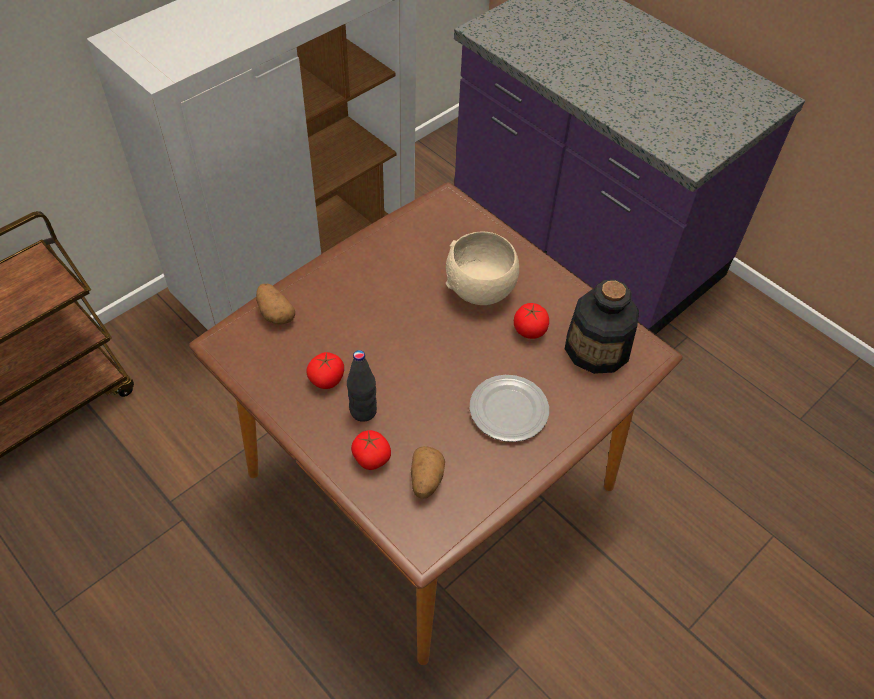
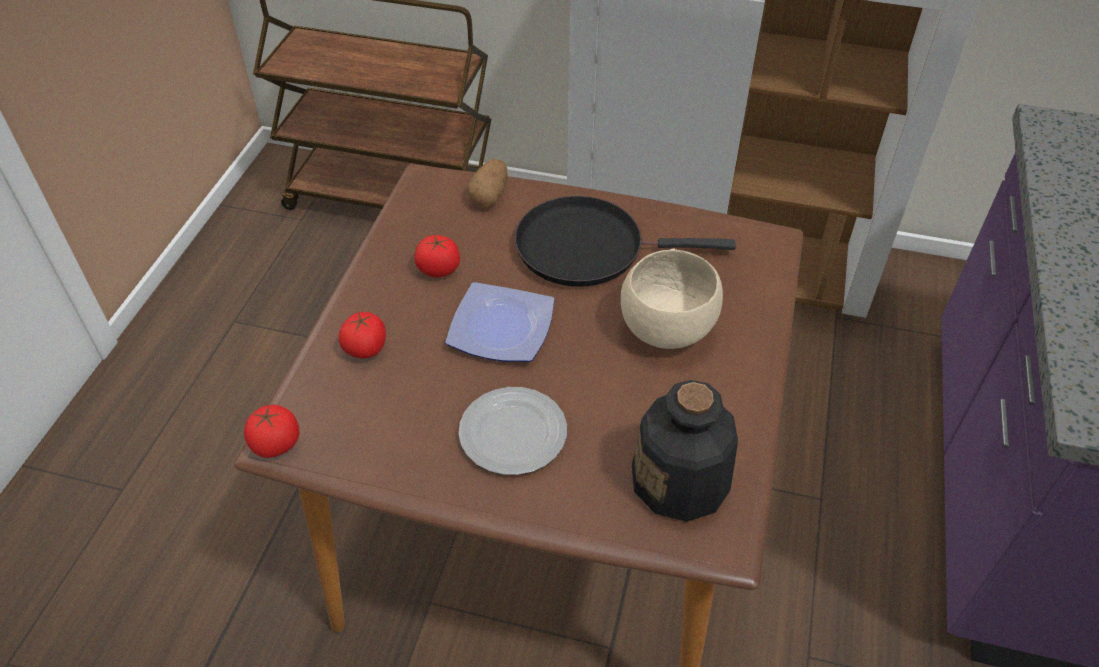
camera: 60 degrees right, 5 degrees down
black bottle [347,350,377,422] -> none
potato [411,446,445,499] -> none
tomato [514,303,549,339] -> tomato moved to [244,405,299,458]
none -> plate [445,282,555,362]
none -> black frying pan [515,196,736,287]

